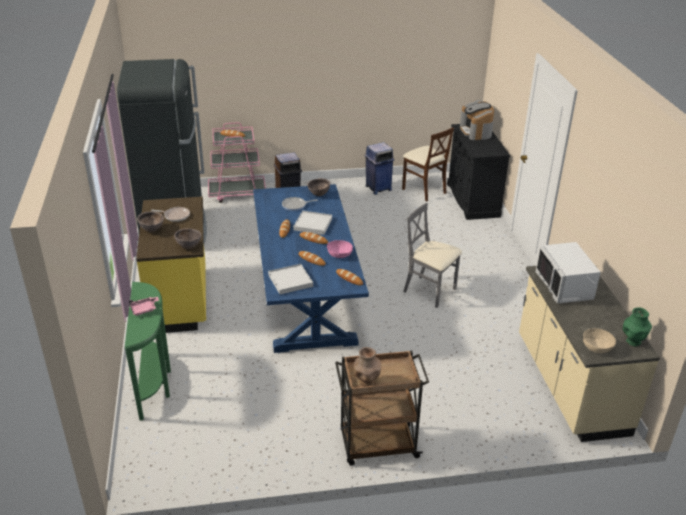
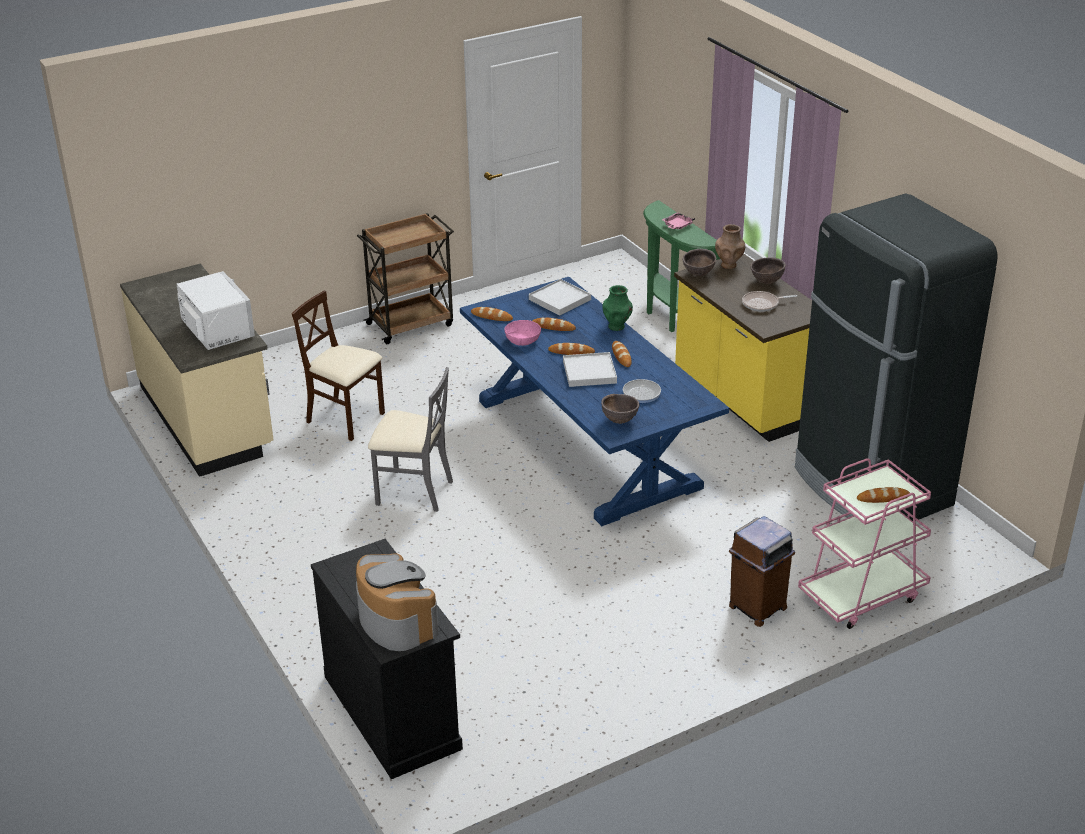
camera: 160 degrees right, 0 degrees up
brown vase [354,347,381,387] -> brown vase moved to [715,224,745,269]
blue trash can [364,142,394,195] -> none
beige chair [402,127,454,202] -> beige chair moved to [292,291,385,441]
beige bowl [583,328,616,353] -> none
green vase [623,307,652,346] -> green vase moved to [602,285,633,331]

